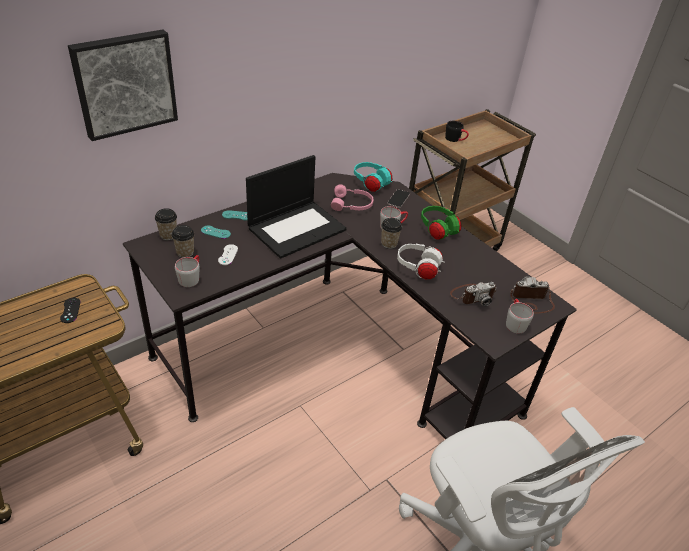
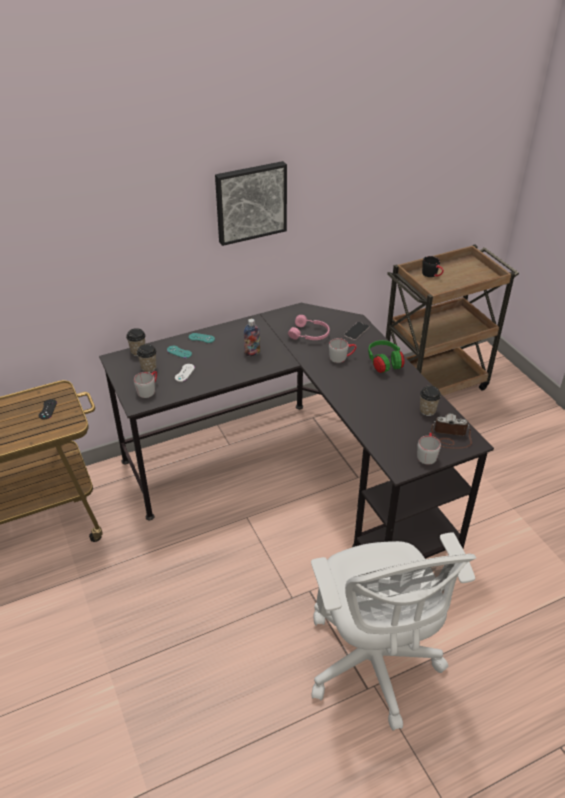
camera: 15 degrees right, 0 degrees up
picture [68,29,178,141] -> picture moved to [215,161,287,246]
laptop [246,155,347,259] -> bottle [244,319,260,356]
turquoise headphones [354,162,392,192] -> none
cup [381,218,402,249] -> cup moved to [420,386,441,416]
white headphones [397,244,445,279] -> none
camera [450,282,496,306] -> none

